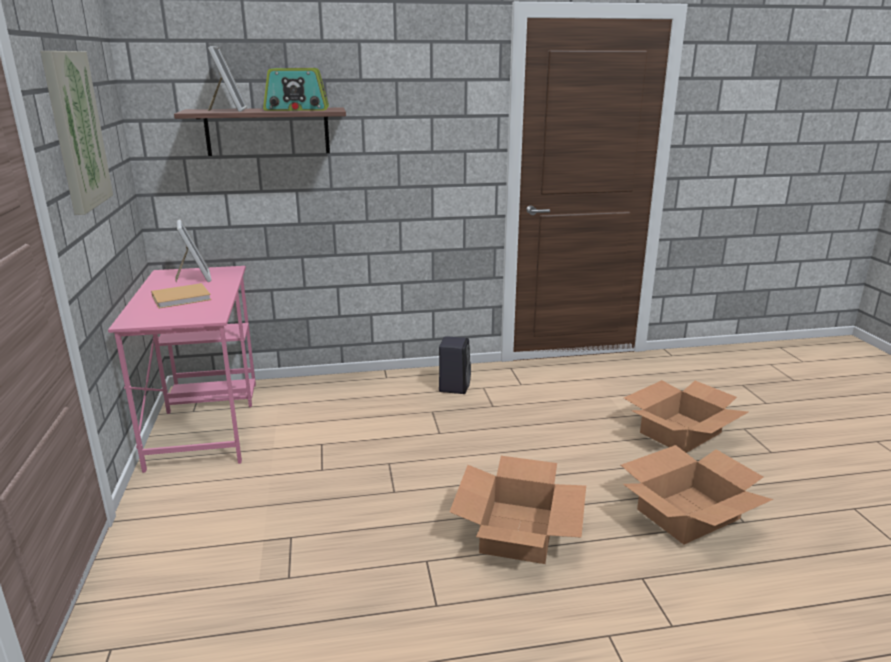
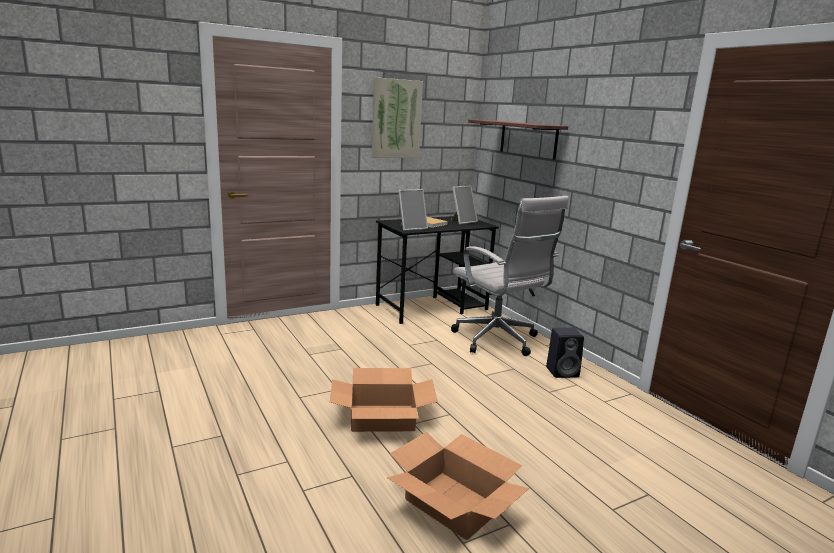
camera: 70 degrees right, 5 degrees down
pink desk [108,266,256,473] -> black desk [376,216,499,324]
picture frame [207,46,247,112] -> picture frame moved to [398,189,428,231]
radio [263,68,329,111] -> none
cardboard box [624,380,748,453] -> none
none -> white office chair [451,196,569,356]

